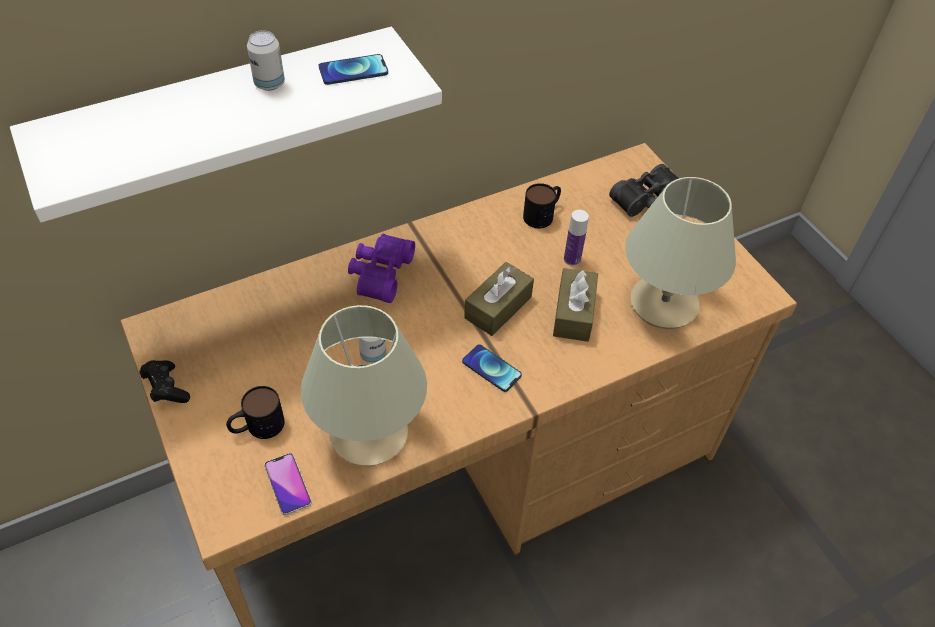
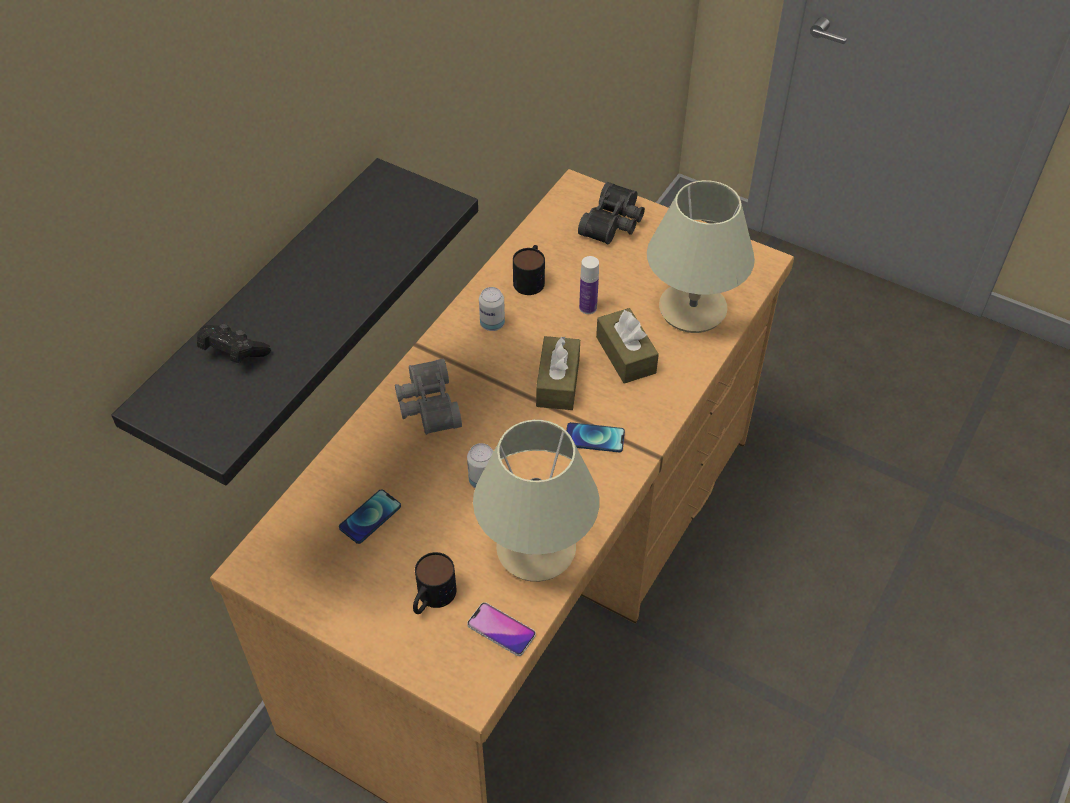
camera: 30 degrees left, 0 degrees up
white shelf [10,27,442,223] -> black shelf [111,158,478,486]
black game controller [140,360,190,403] -> black game controller moved to [197,324,271,363]
can [247,30,285,91] -> can moved to [479,287,505,331]
phone [319,54,388,85] -> phone moved to [339,489,401,544]
purple binoculars [348,234,415,303] -> grey binoculars [395,359,462,435]

